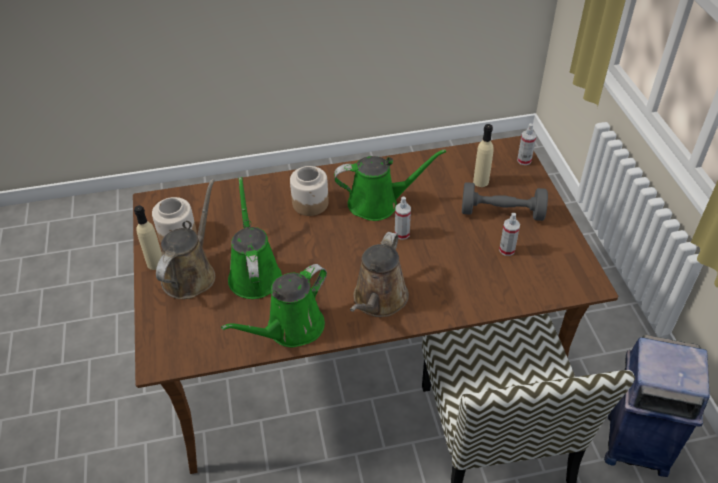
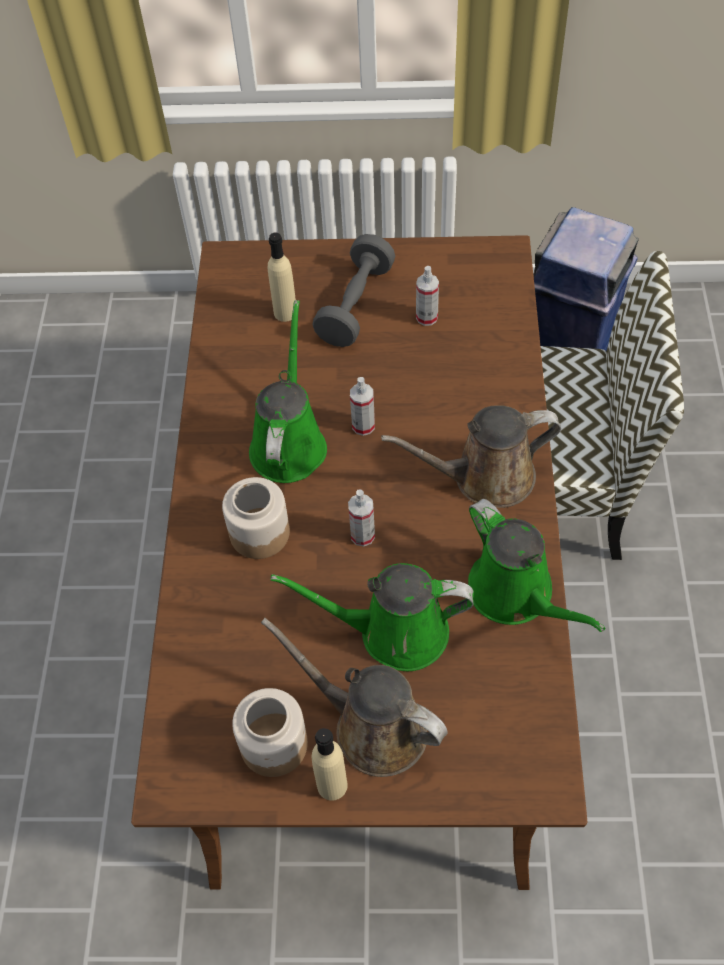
camera: 75 degrees left, 10 degrees up
brown watering can [350,232,409,317] -> brown watering can turned 135 degrees clockwise [381,405,561,508]
spray bottle [517,123,536,165] -> spray bottle moved to [348,489,375,547]

